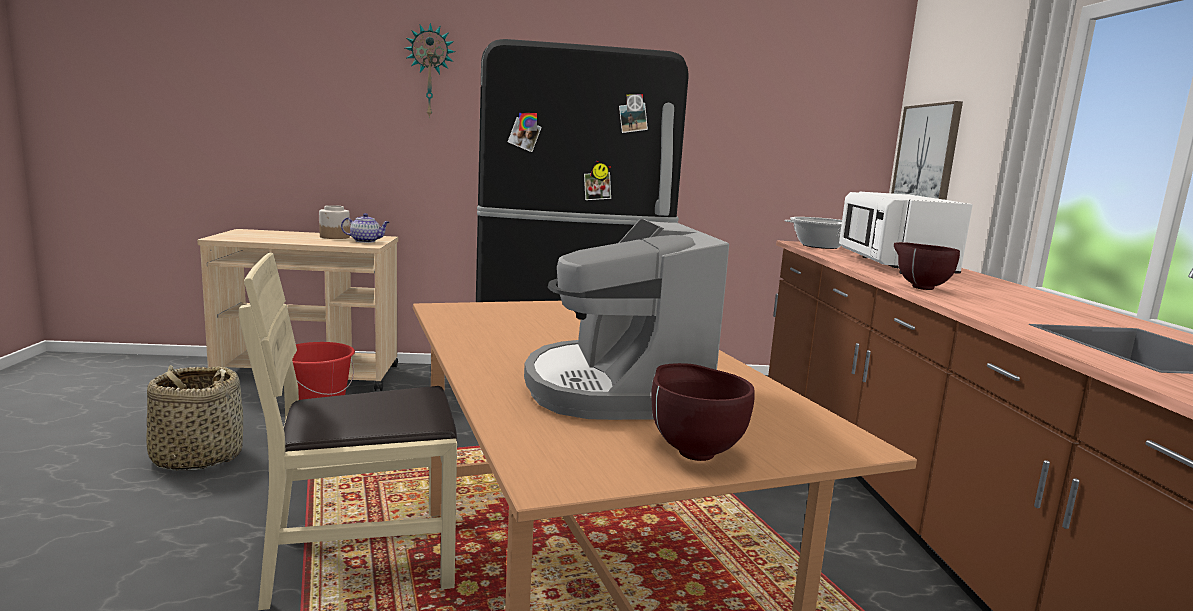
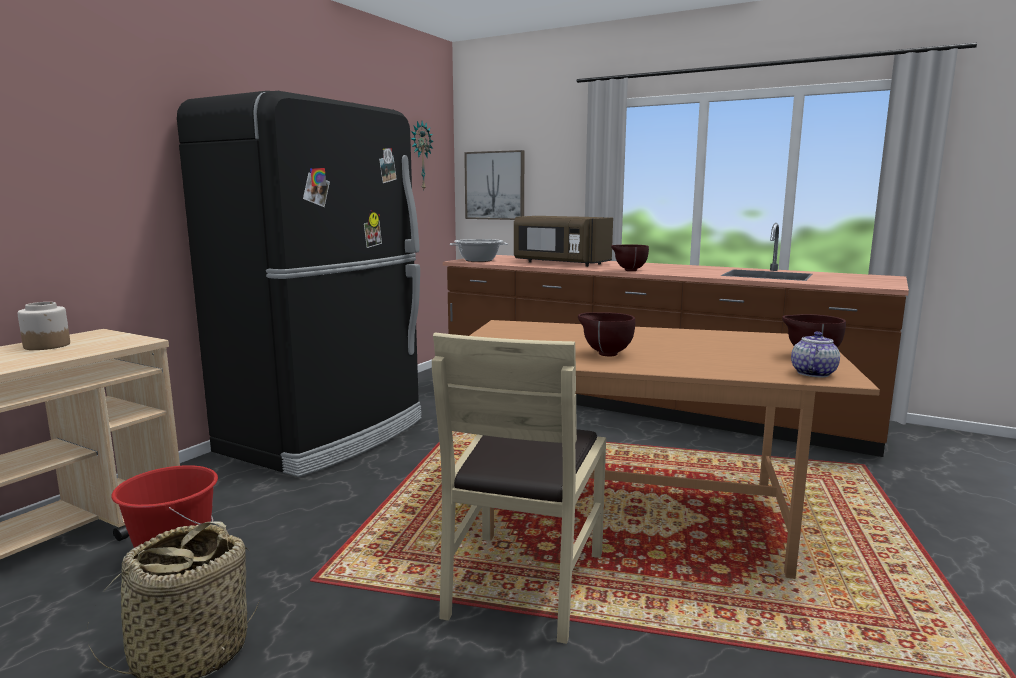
camera: 55 degrees left, 0 degrees up
teapot [341,213,390,243] -> teapot moved to [791,331,840,377]
wall clock [405,23,455,118] -> wall clock moved to [411,121,434,190]
coffee machine [524,219,729,420] -> none
white microwave [839,192,973,274] -> brown microwave [514,216,613,267]
none -> brown bowl [578,312,635,356]

